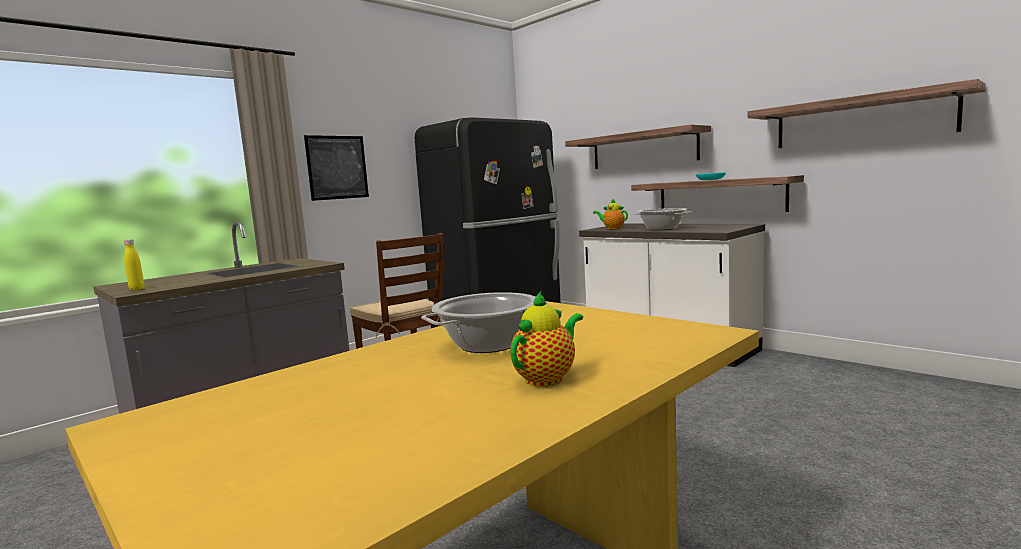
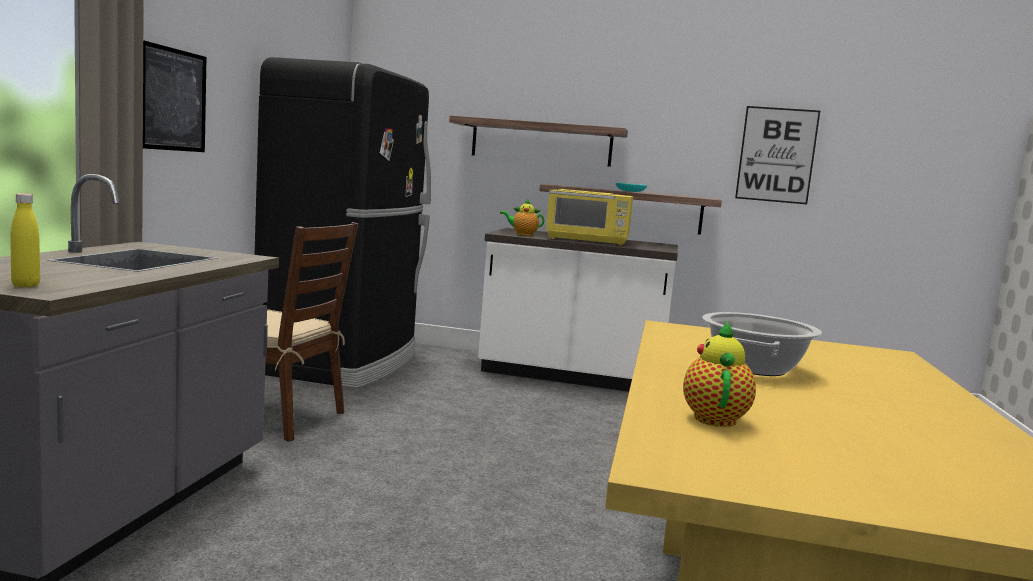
camera: 35 degrees left, 0 degrees up
teapot [510,291,583,387] -> teapot moved to [683,321,756,427]
cooking pot [634,208,691,230] -> yellow microwave [546,189,633,246]
shelf [748,79,986,148] -> picture [735,106,820,204]

